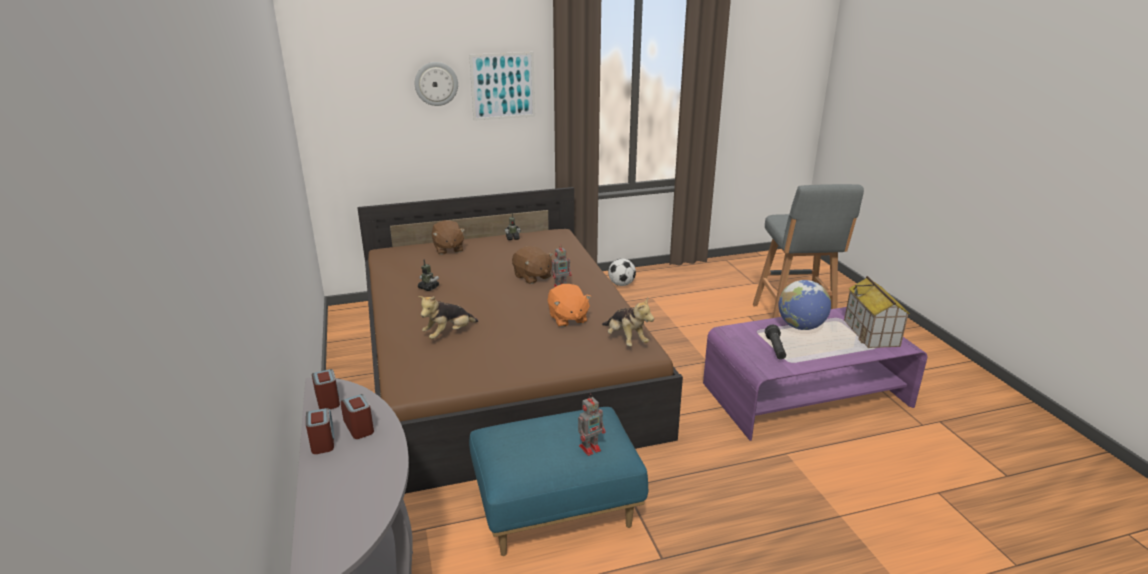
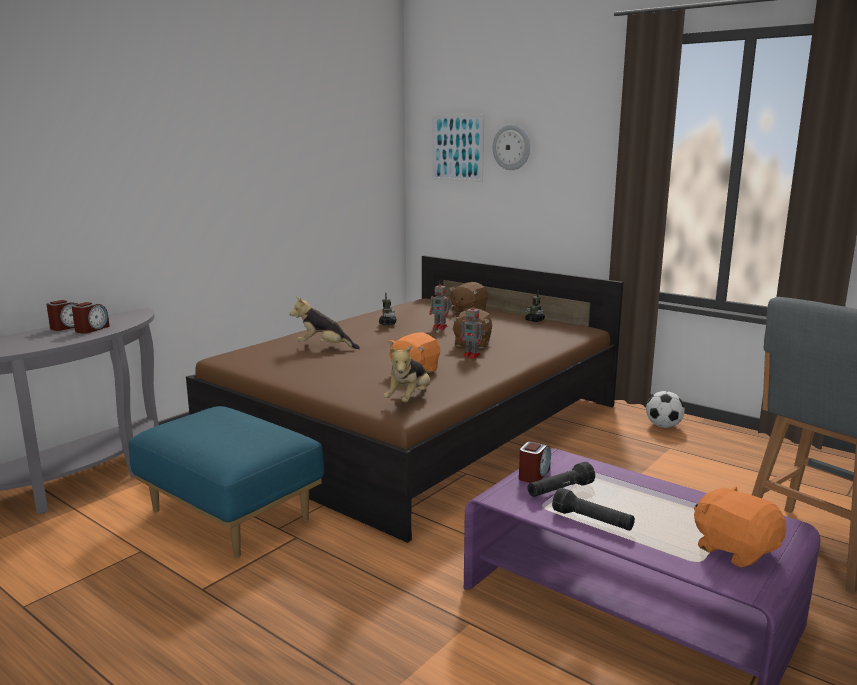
camera: 55 degrees right, 10 degrees down
alarm clock [312,369,340,409] -> alarm clock moved to [519,442,551,483]
picture [469,52,535,121] -> picture moved to [432,115,484,182]
toy robot [578,394,605,456] -> toy robot moved to [429,280,452,330]
globe [778,280,831,330] -> none
toy house [844,276,910,348] -> orange plush toy [694,486,786,568]
none -> black flashlight [552,488,635,531]

